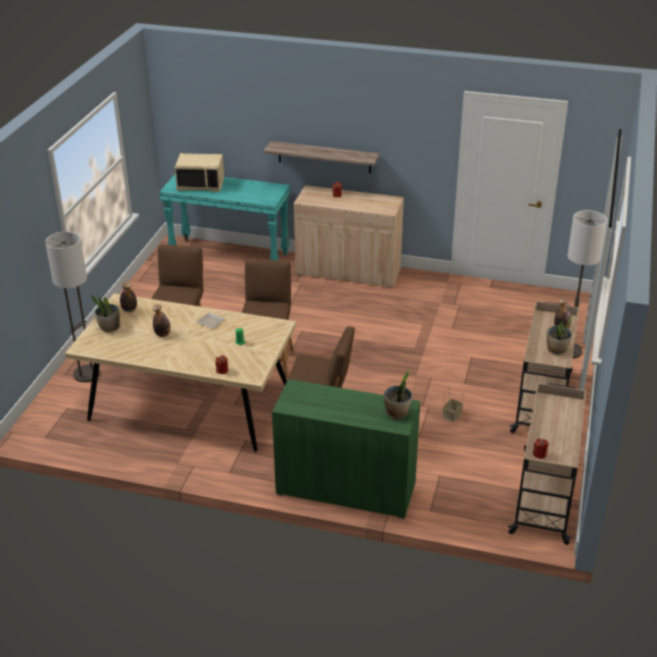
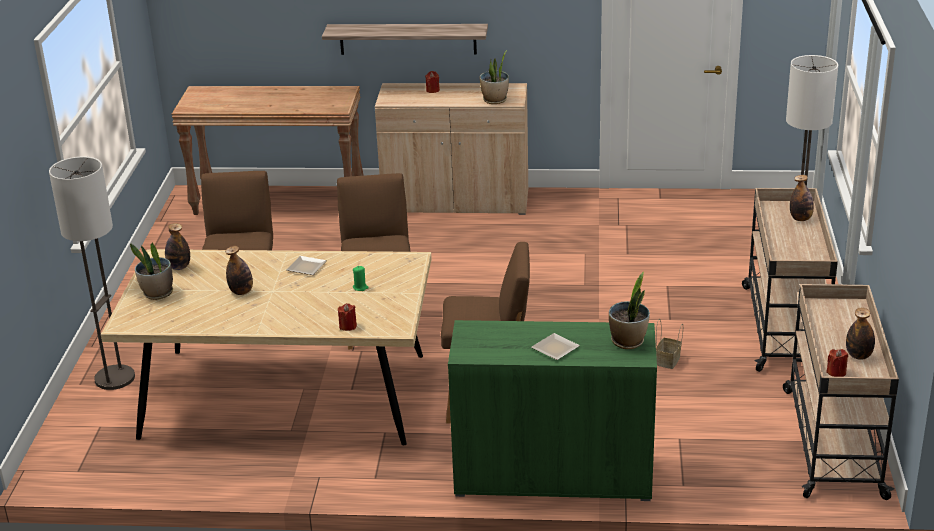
camera: 10 degrees left, 5 degrees down
turquoise console table [159,174,290,260] -> brown console table [171,86,363,215]
beige microwave [174,153,224,192] -> none
potted plant [547,315,574,355] -> potted plant moved to [480,50,509,104]
none -> plate [531,333,580,360]
none -> bottle [846,308,875,360]

